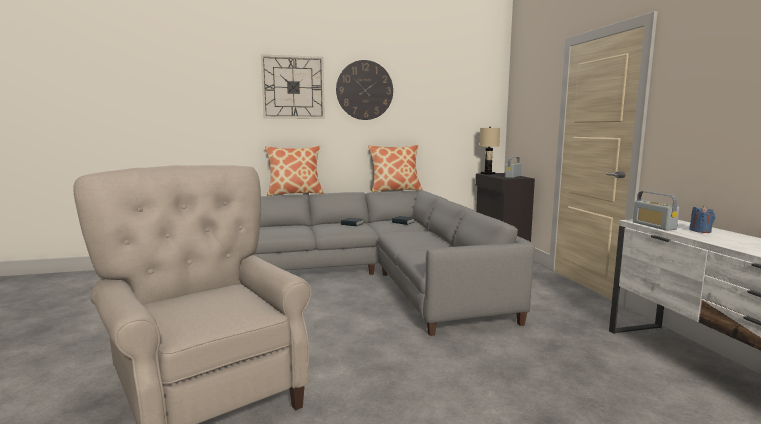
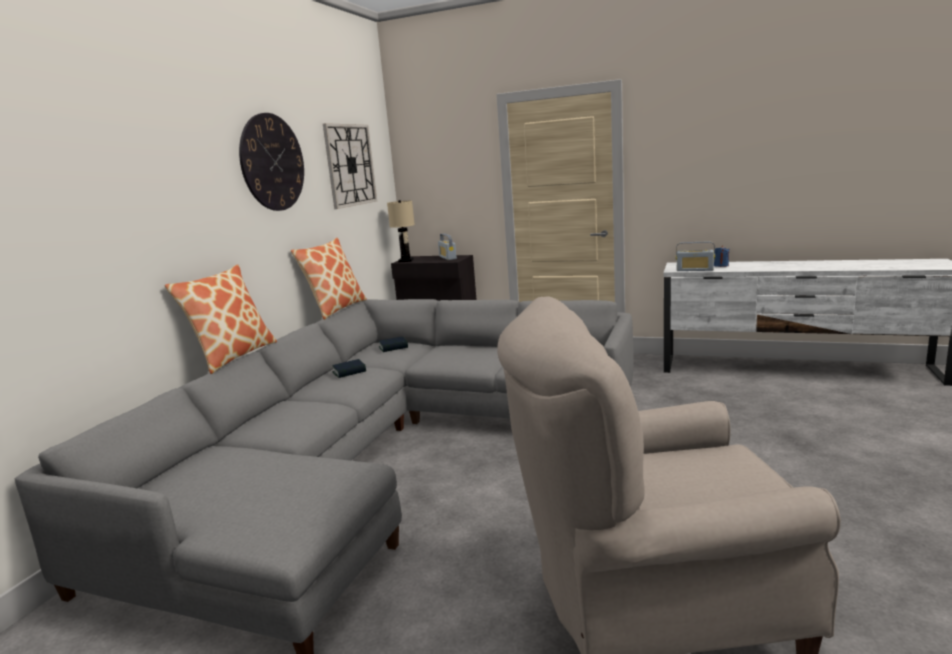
camera: 55 degrees left, 5 degrees up
wall clock [261,55,325,119] -> wall clock moved to [323,123,377,209]

